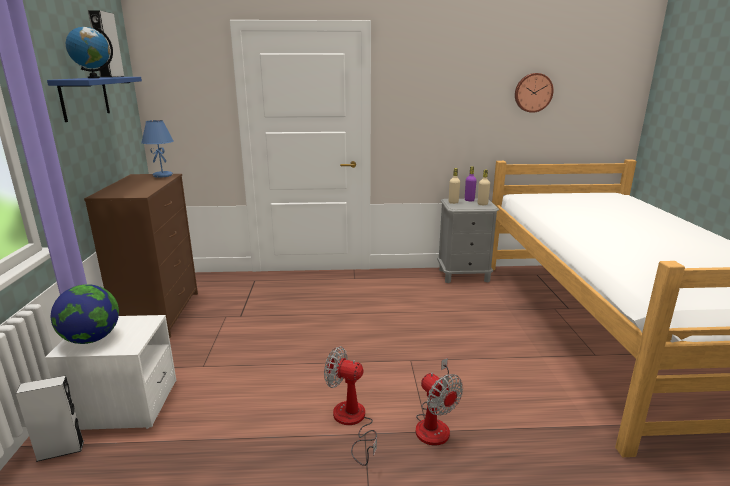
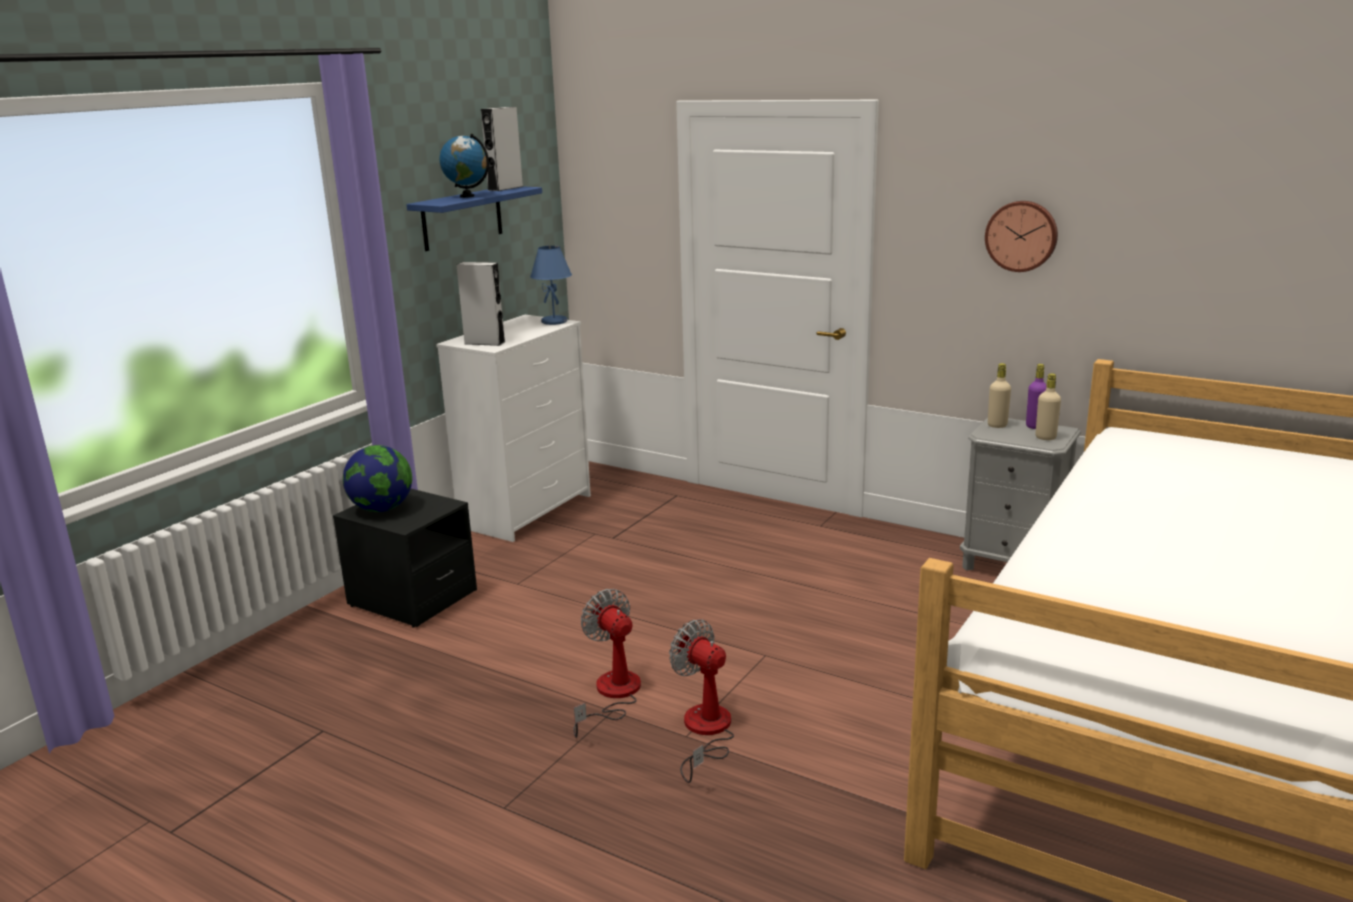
camera: 35 degrees right, 0 degrees up
grey speaker [16,376,84,462] -> grey speaker moved to [457,262,505,346]
white nightstand [45,315,176,430] -> black nightstand [333,489,477,628]
brown dresser [84,174,198,338] -> white dresser [436,315,591,542]
fan [416,358,463,446] -> fan turned 135 degrees clockwise [669,619,734,783]
wall clock [515,73,554,113] -> wall clock moved to [985,201,1058,272]

